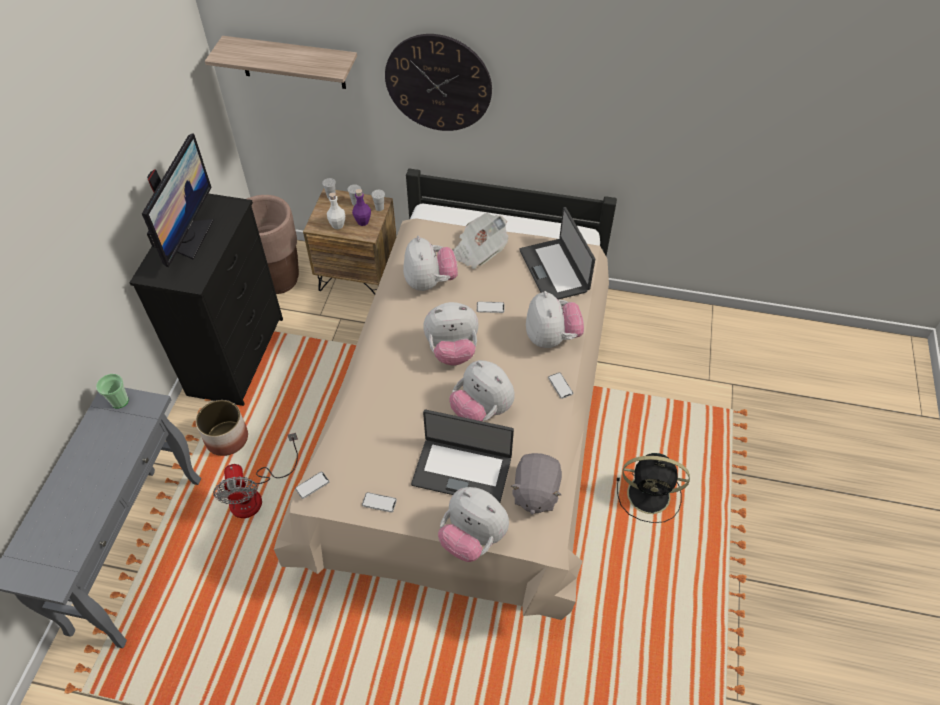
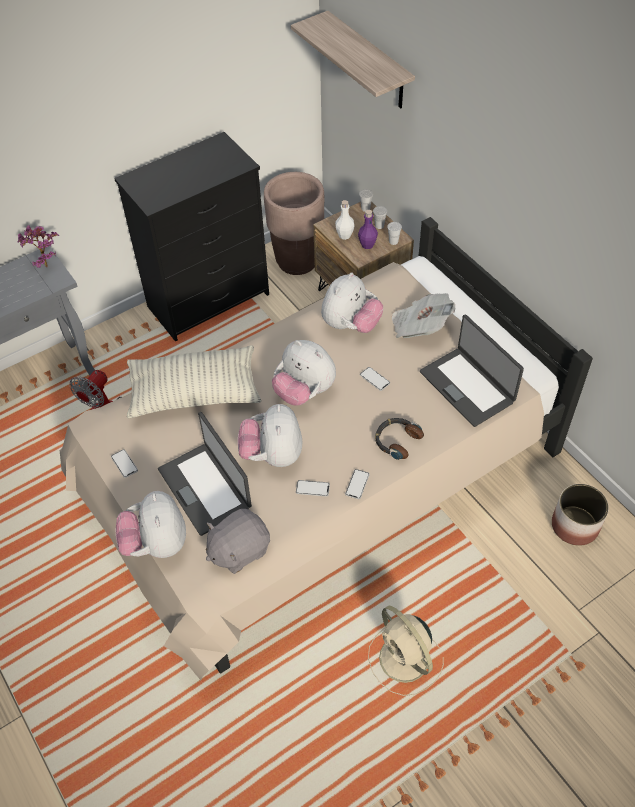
camera: 45 degrees right, 0 degrees up
cup [96,374,128,408] -> potted plant [18,225,59,268]
monitor [142,134,214,267] -> none
planter [196,400,248,456] -> planter moved to [552,484,609,546]
phone [295,472,329,499] -> phone moved to [296,480,330,497]
wall clock [385,34,492,131] -> none
laptop [519,207,595,300] -> laptop turned 60 degrees counterclockwise [420,314,524,427]
plush toy [526,291,584,348] -> headphones [375,418,424,460]
black fan [617,453,690,523] -> beige fan [368,606,444,696]
none -> pillow [127,345,262,419]

